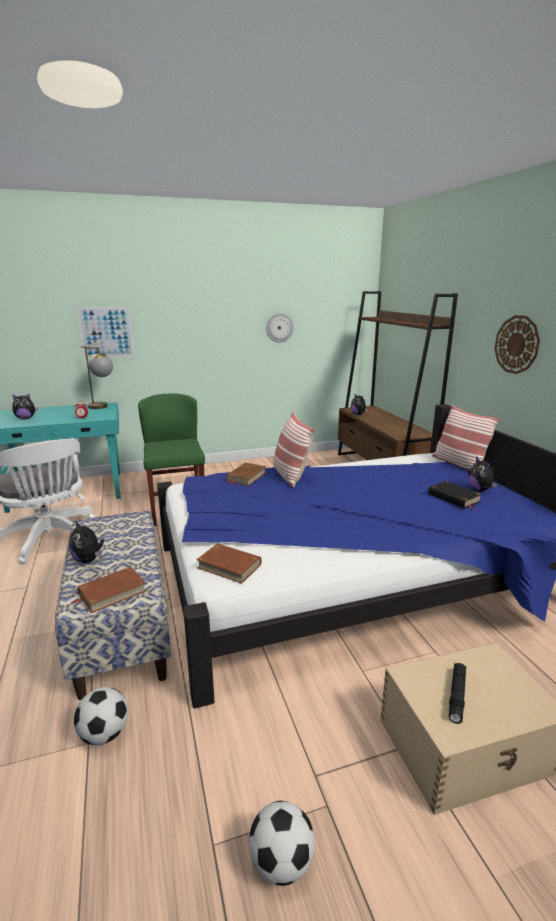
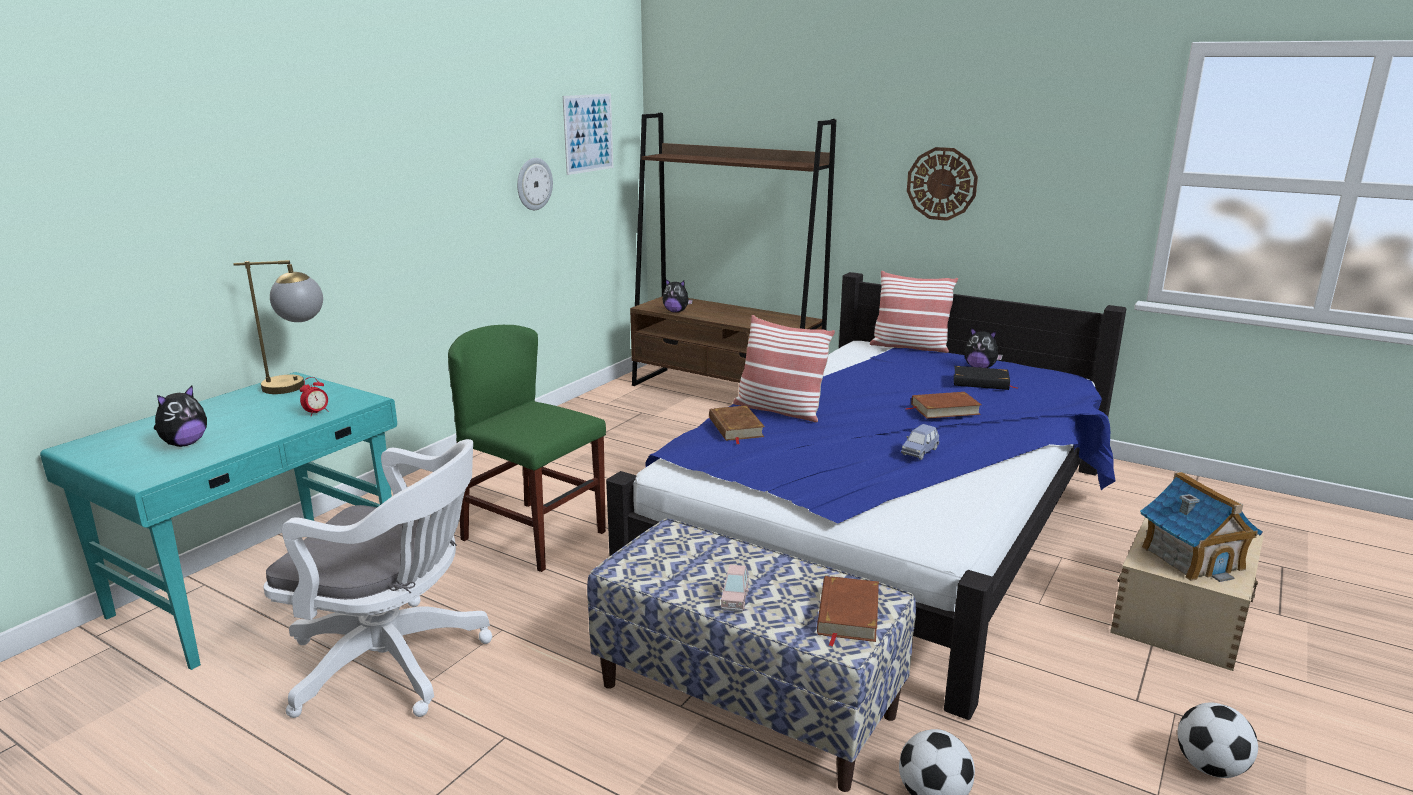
camera: 40 degrees left, 0 degrees up
plush toy [69,520,104,563] -> pink toy car [720,565,749,612]
picture [77,307,135,359] -> picture moved to [563,94,614,175]
brown book [196,544,261,584] -> brown book moved to [905,392,982,419]
black flashlight [449,663,466,724] -> toy house [1140,472,1263,582]
none -> blue toy car [901,424,939,460]

